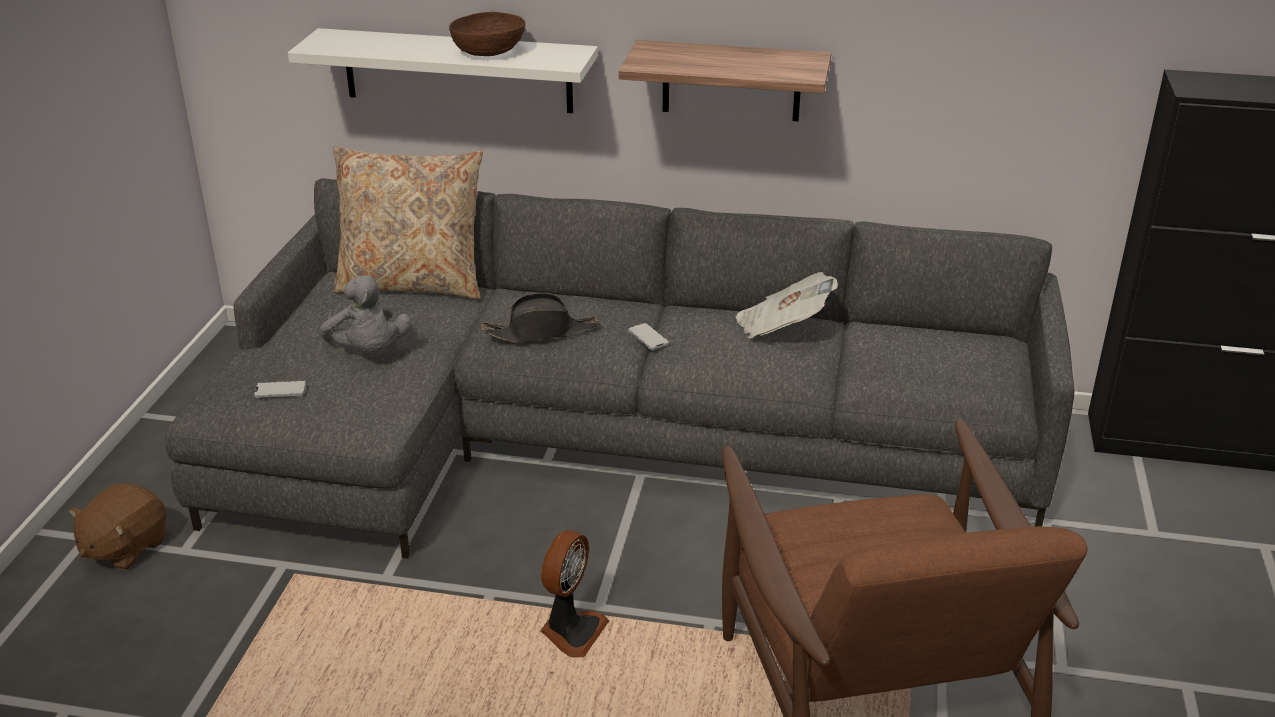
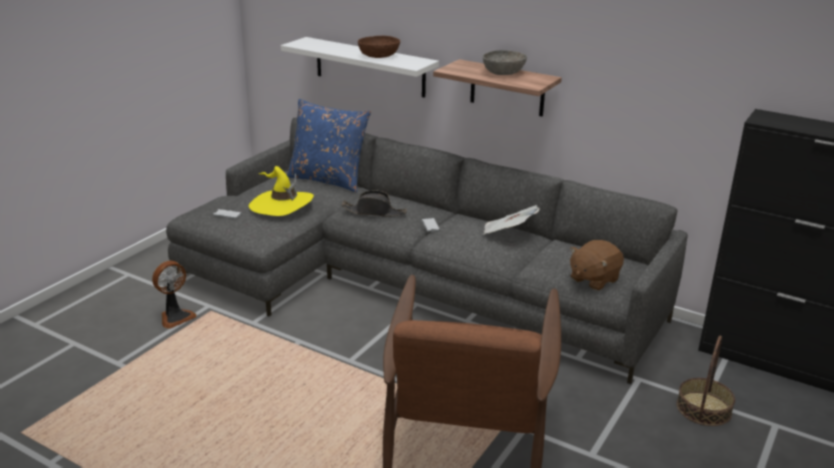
camera: 20 degrees right, 5 degrees down
brown plush toy [68,483,167,570] -> brown plush toy moved to [570,240,624,291]
grey plush toy [319,275,411,352] -> yellow hat [249,166,314,216]
beige pillow [333,146,483,299] -> blue pillow [286,99,371,193]
fan [541,530,609,658] -> fan moved to [152,261,196,329]
none -> grey bowl [483,50,527,75]
none -> basket [677,336,735,426]

